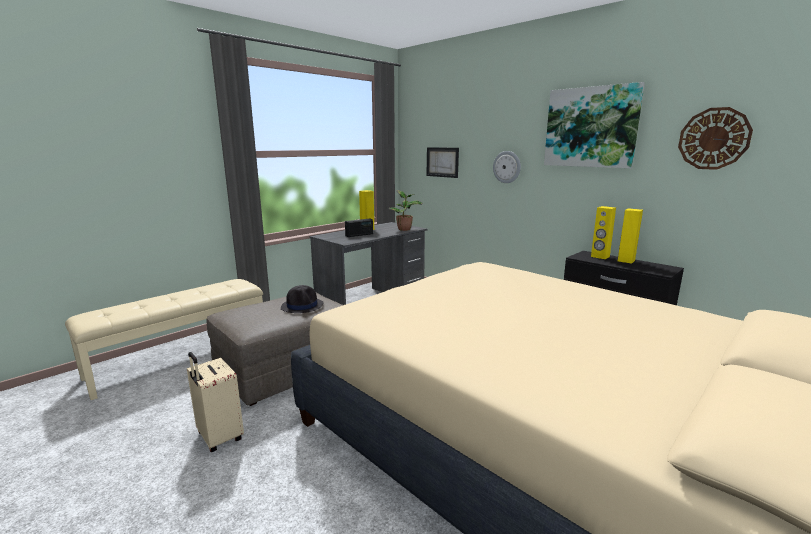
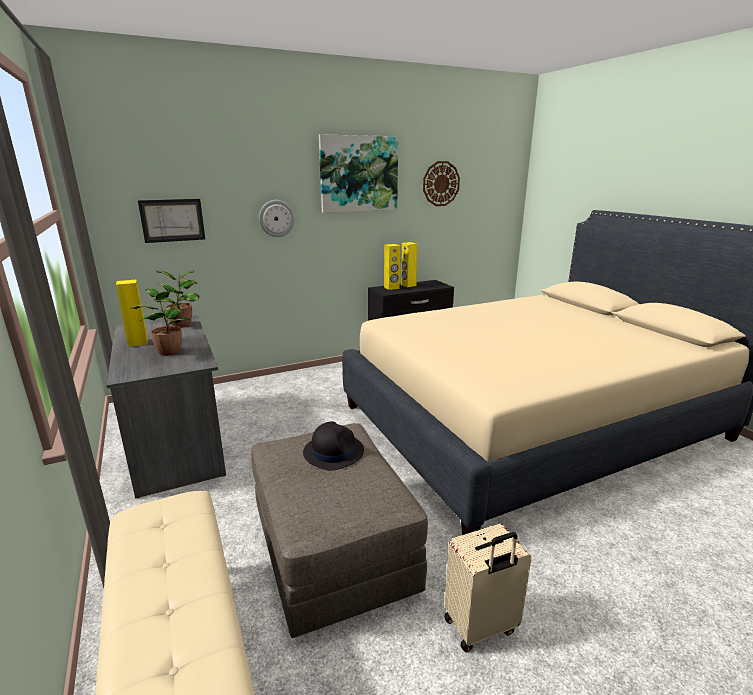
camera: 70 degrees left, 5 degrees up
radio [345,219,373,237] -> potted plant [130,288,191,356]

